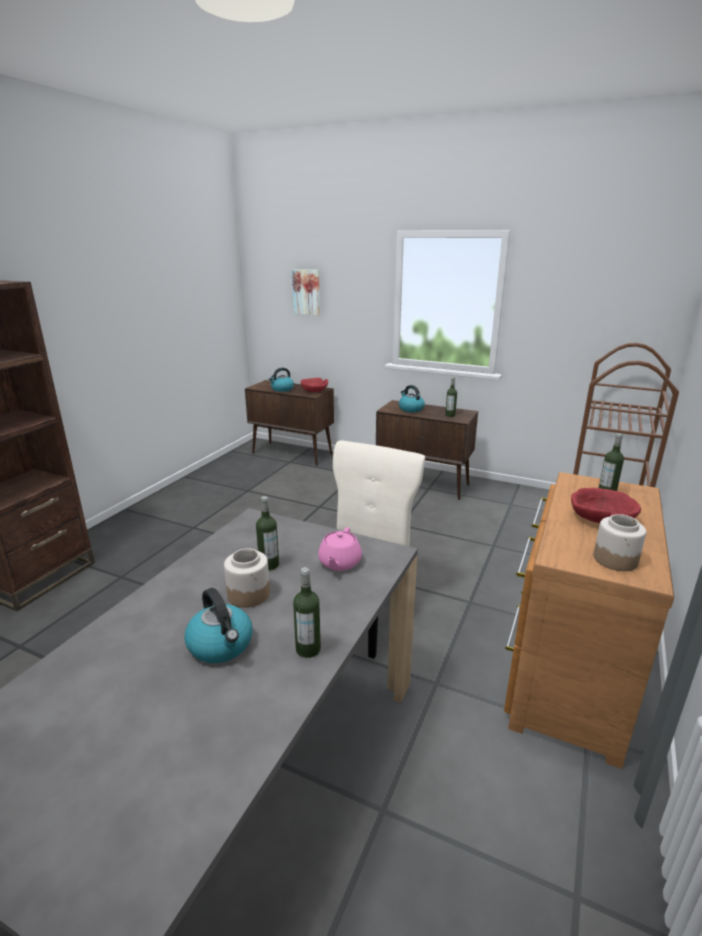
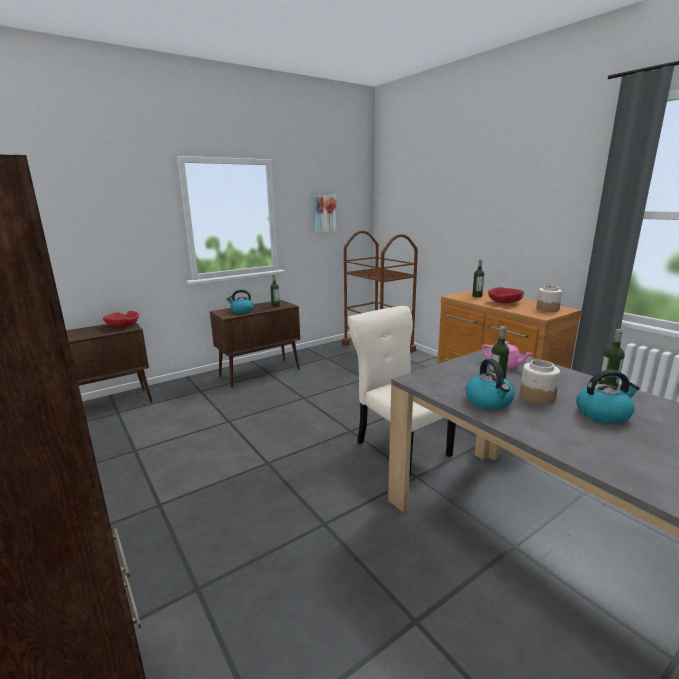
camera: 60 degrees left, 5 degrees down
kettle [269,368,294,392] -> kettle moved to [466,359,515,410]
picture [292,269,320,315] -> picture moved to [314,195,337,233]

